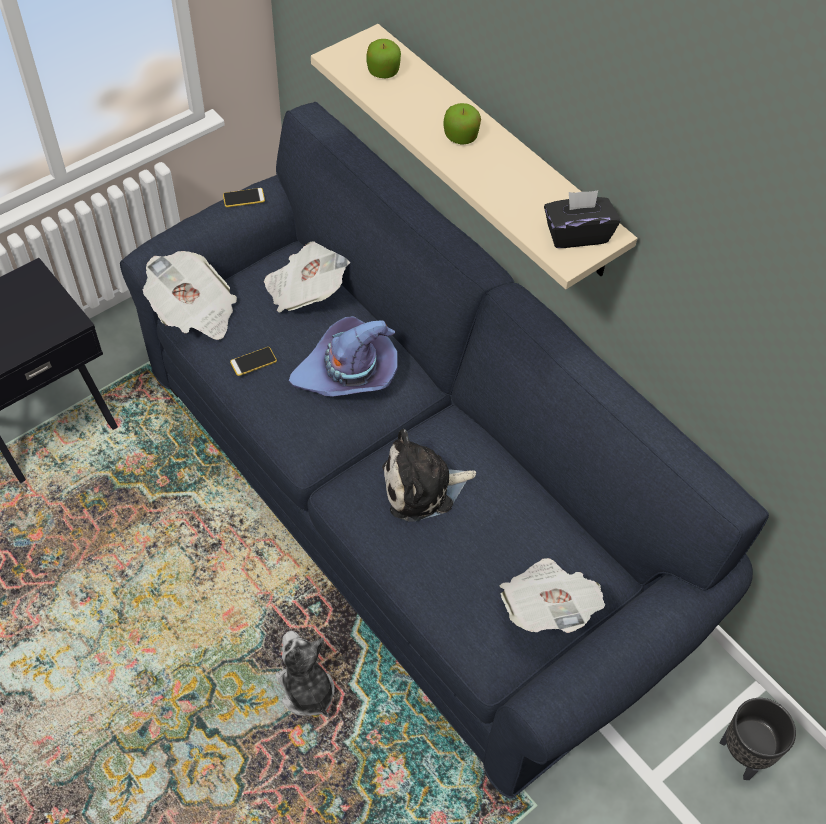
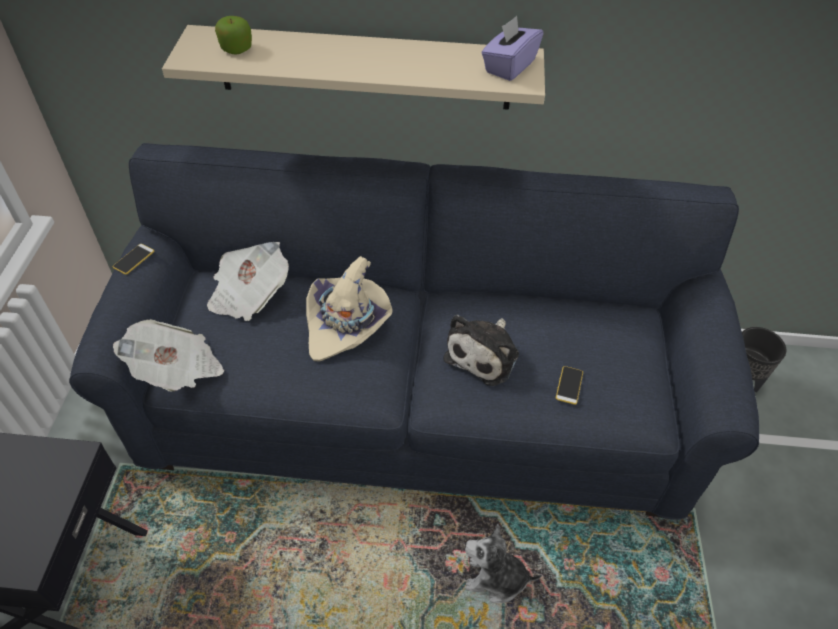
camera: 45 degrees left, 5 degrees down
phone [230,347,277,376] -> phone moved to [556,366,583,405]
purple hat [289,316,398,397] -> beige hat [306,256,393,361]
apple [444,103,481,145] -> none
newspaper [499,558,605,633] -> none
black tissue box [544,191,620,248] -> purple tissue box [482,16,543,81]

